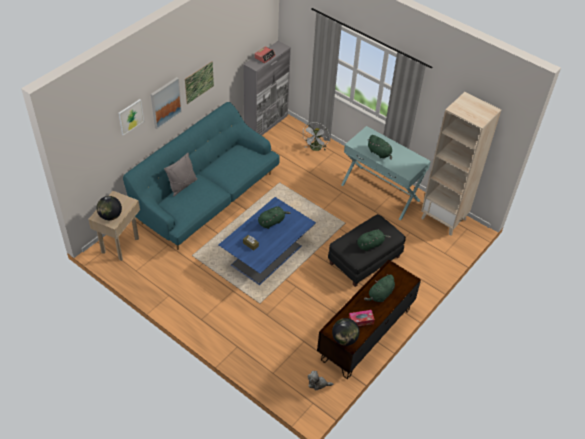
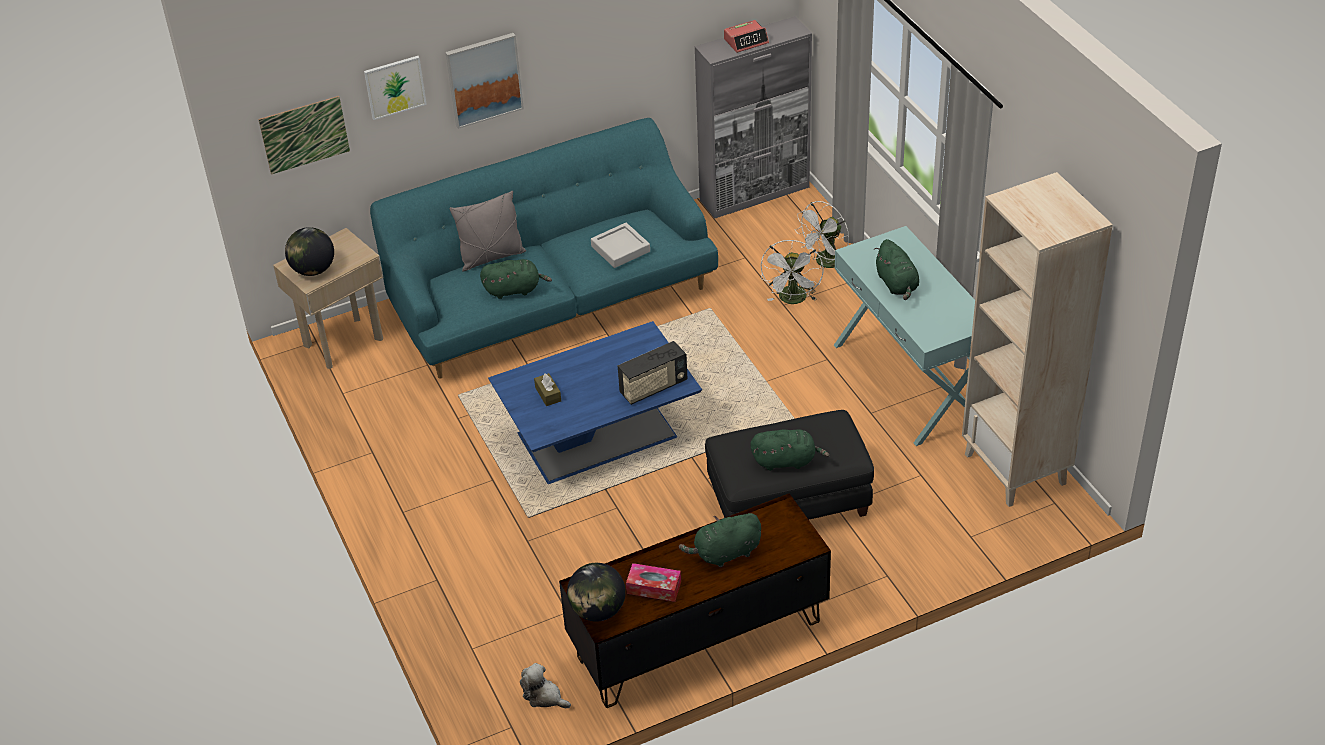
camera: 30 degrees right, 5 degrees down
picture [185,61,214,104] -> picture moved to [258,96,350,175]
green plush toy [258,207,291,229] -> green plush toy moved to [480,259,552,299]
none -> grey tray [591,223,650,268]
none -> radio [618,341,687,405]
none -> white fan [761,240,824,304]

